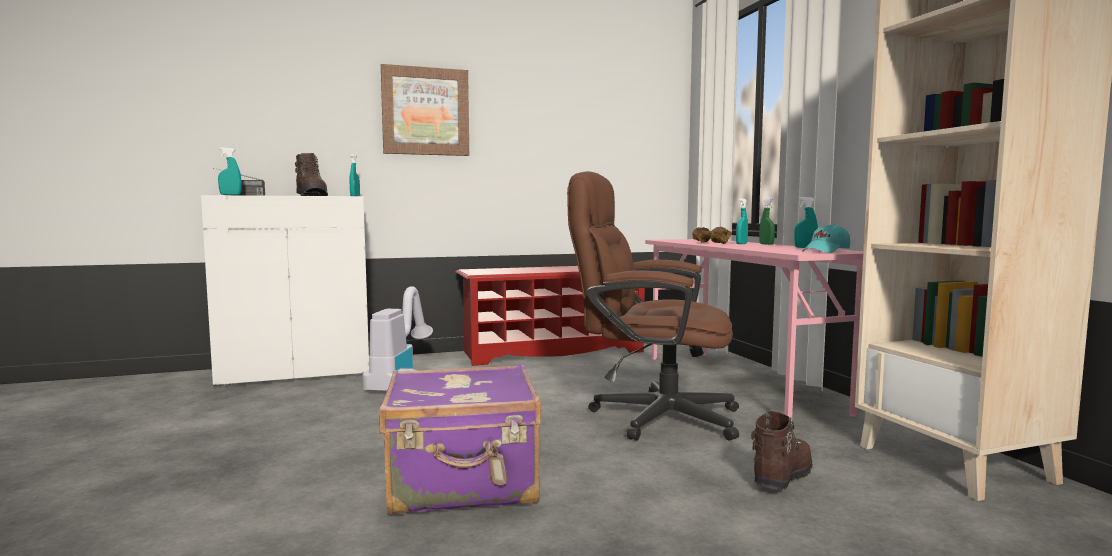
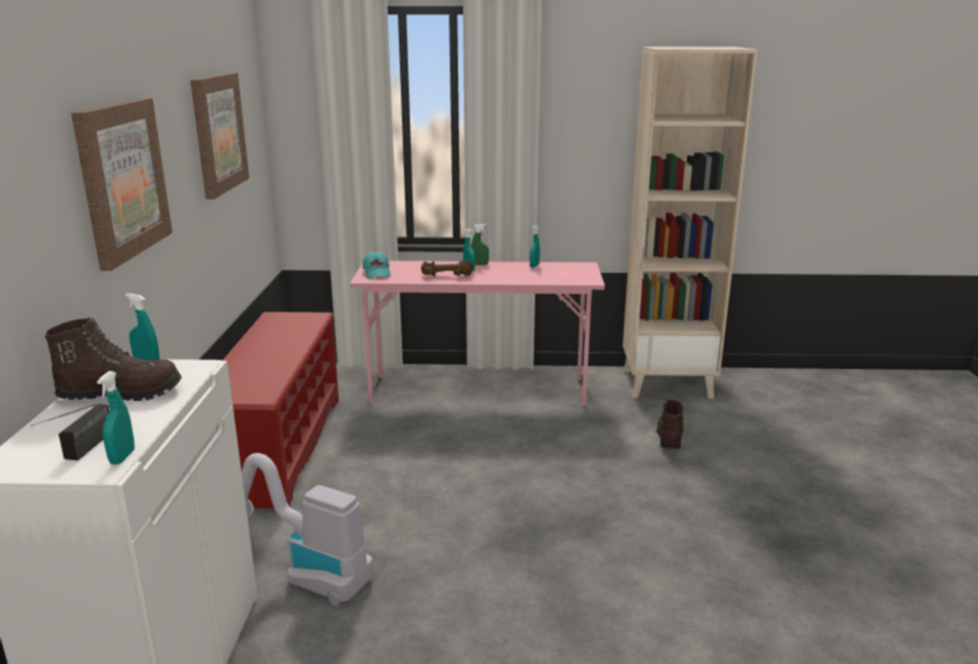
camera: 70 degrees left, 15 degrees up
purple suitcase [379,364,542,515] -> none
brown office chair [567,171,739,441] -> none
brown boot [751,411,813,490] -> brown boot turned 45 degrees clockwise [655,400,684,449]
turquoise cap [802,224,850,253] -> turquoise cap moved to [363,251,391,279]
none -> picture [190,73,249,199]

